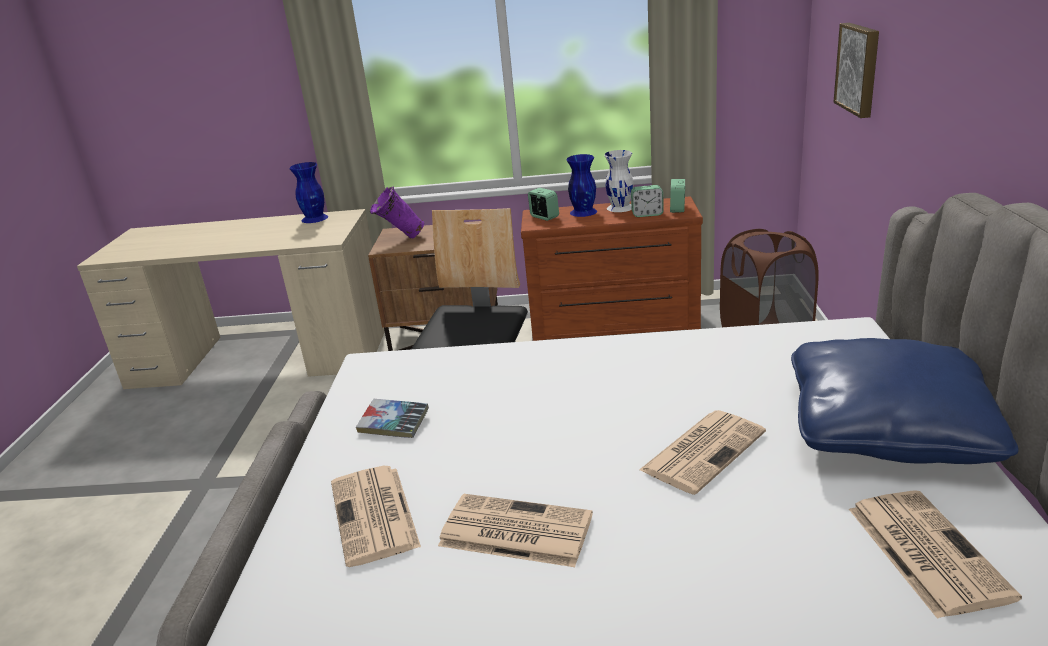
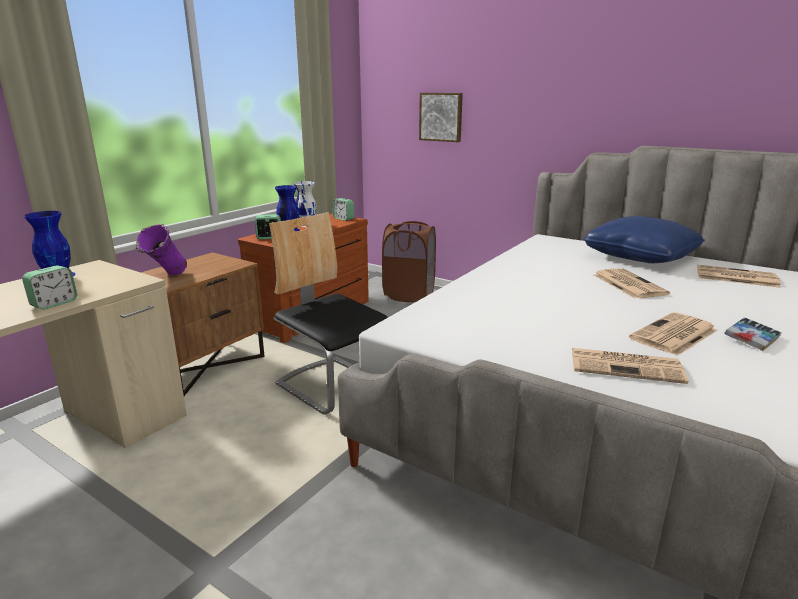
camera: 60 degrees left, 5 degrees down
book [356,399,429,438] -> book moved to [724,317,782,351]
alarm clock [631,185,664,217] -> alarm clock moved to [22,266,77,309]

